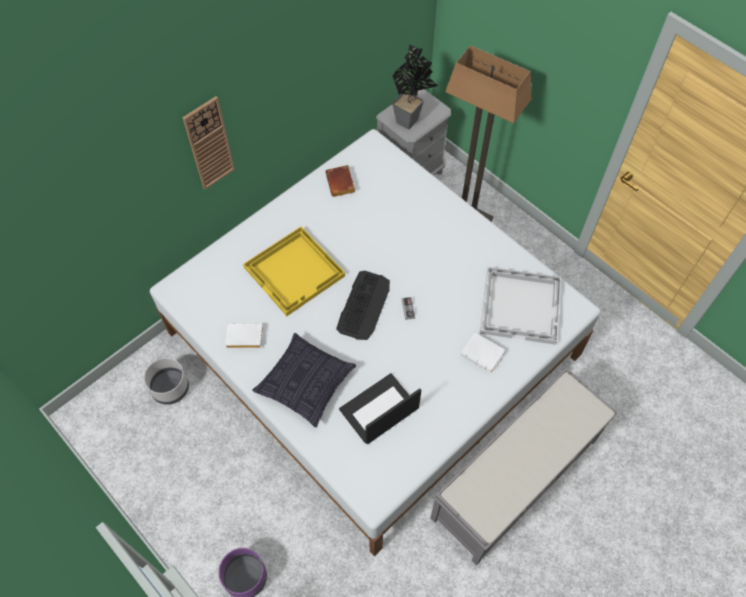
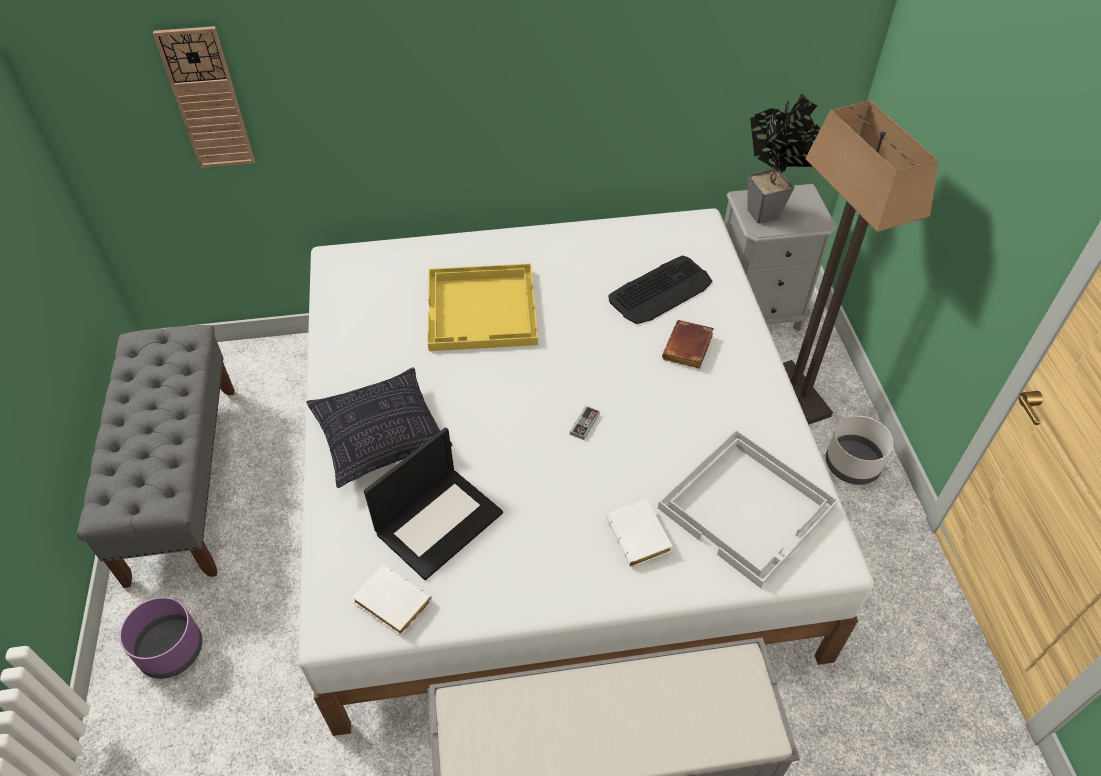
camera: 35 degrees right, 10 degrees down
grey planter [144,358,189,405] -> grey planter moved to [826,416,894,485]
wall clock [182,96,235,189] -> wall clock moved to [153,26,255,168]
white book [225,323,263,348] -> white book moved to [352,565,432,636]
brown book [325,165,355,197] -> brown book moved to [662,320,714,369]
keyboard [336,271,390,340] -> keyboard moved to [608,256,712,324]
laptop [339,373,421,444] -> laptop turned 135 degrees clockwise [364,427,503,580]
none -> grey bench [77,325,235,588]

